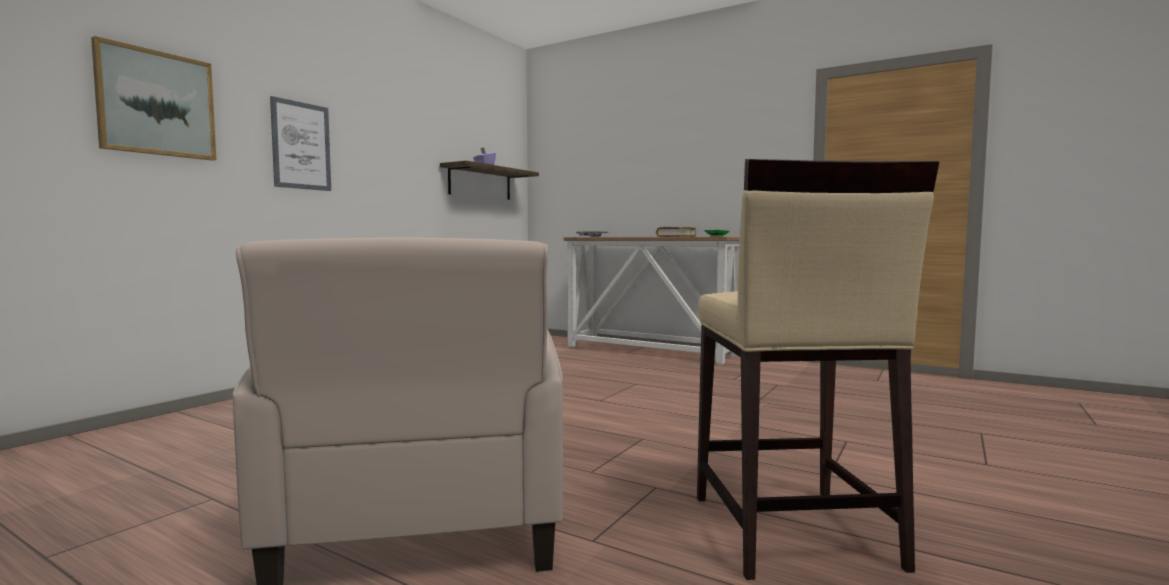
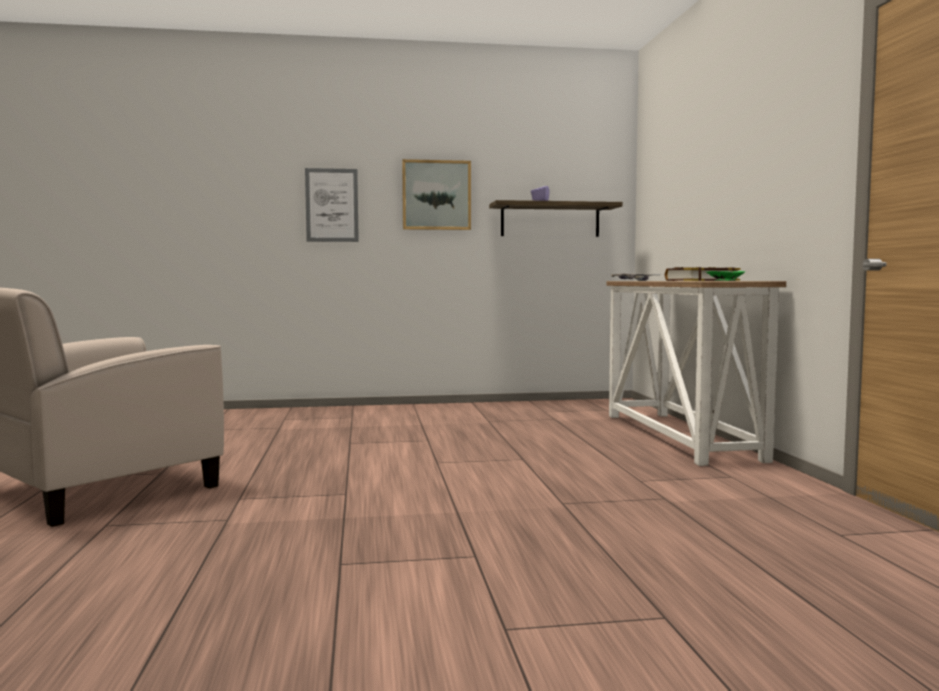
camera: 50 degrees right, 0 degrees up
picture [91,36,216,161] -> picture moved to [402,159,471,230]
beige stool [697,159,939,580] -> none

